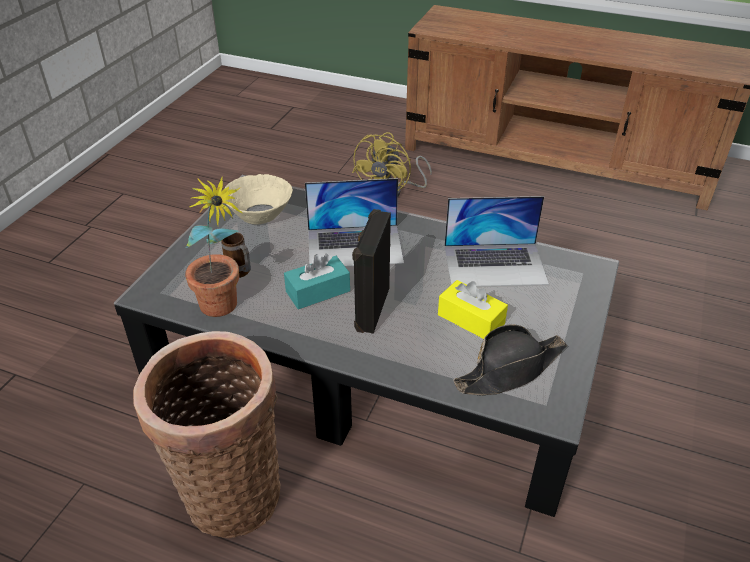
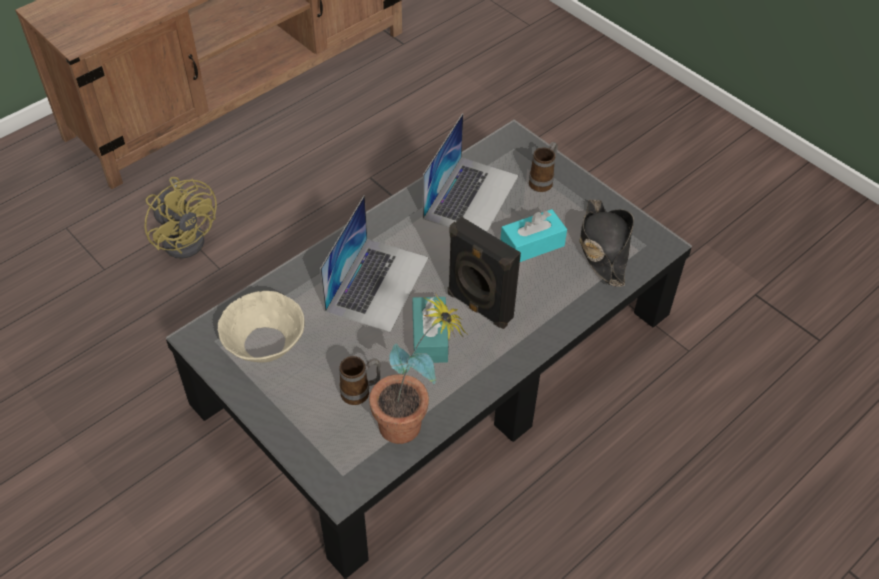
camera: 65 degrees left, 10 degrees up
basket [133,331,280,538] -> none
yellow tissue box [438,280,508,339] -> turquoise tissue box [500,209,567,262]
none -> mug [529,142,558,192]

